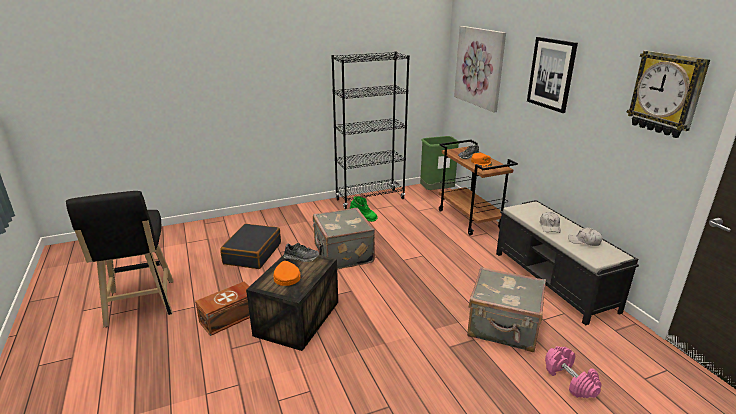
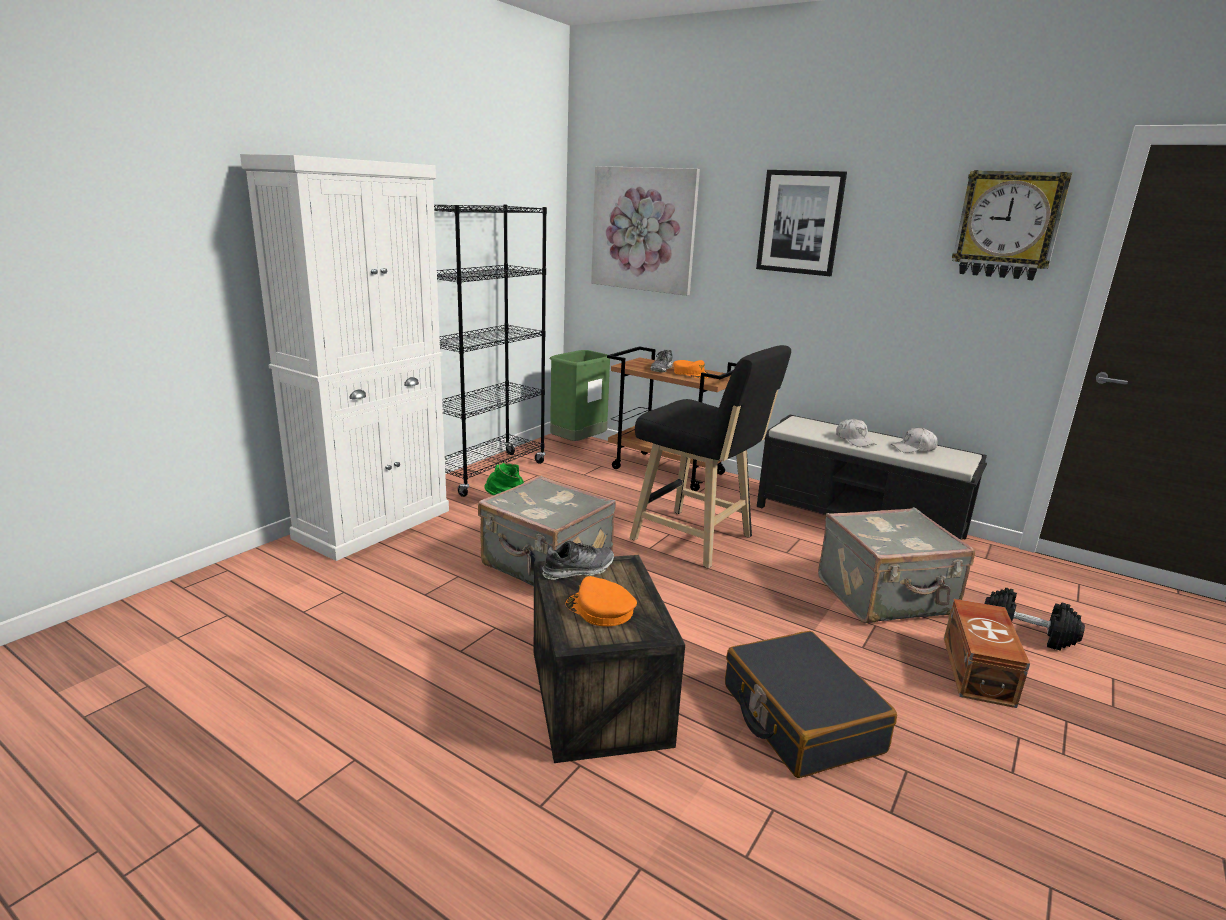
camera: 35 degrees left, 5 degrees down
black stool [66,191,174,327] -> black stool moved to [630,345,791,568]
brown storage box [195,281,250,336] -> brown storage box moved to [944,599,1030,708]
black suitcase [220,224,281,269] -> black suitcase moved to [725,631,897,778]
pink dumbbell [545,346,602,398] -> black dumbbell [985,588,1085,650]
none -> white cabinet [240,154,449,561]

